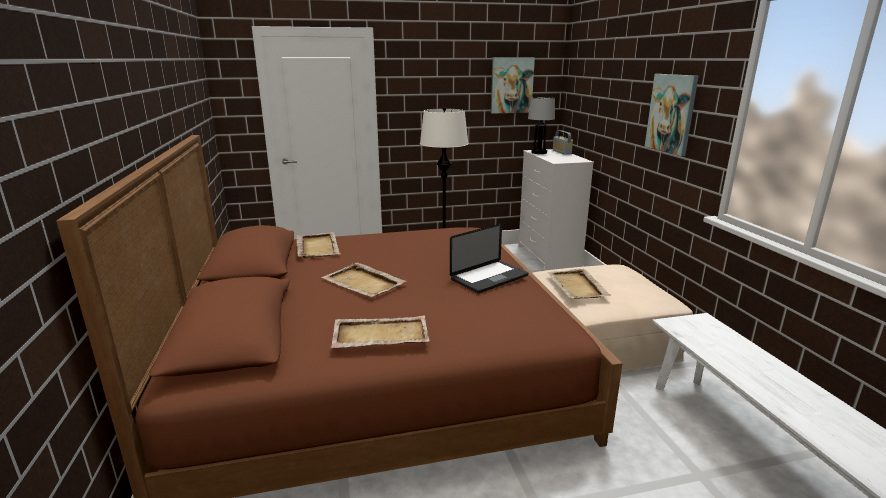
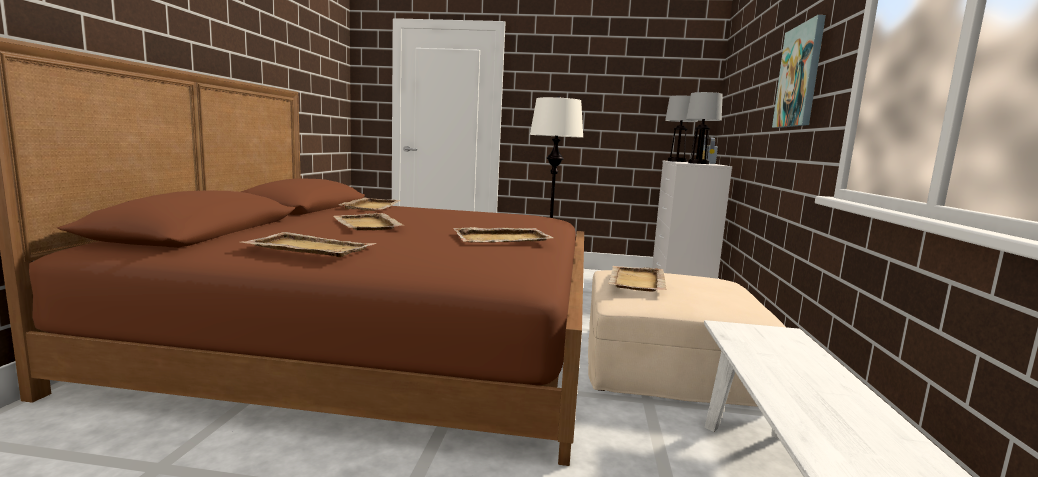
camera: 20 degrees right, 10 degrees down
laptop [450,223,528,293] -> beige tray [453,227,554,242]
picture [491,57,535,114] -> none
none -> table lamp [686,92,723,164]

